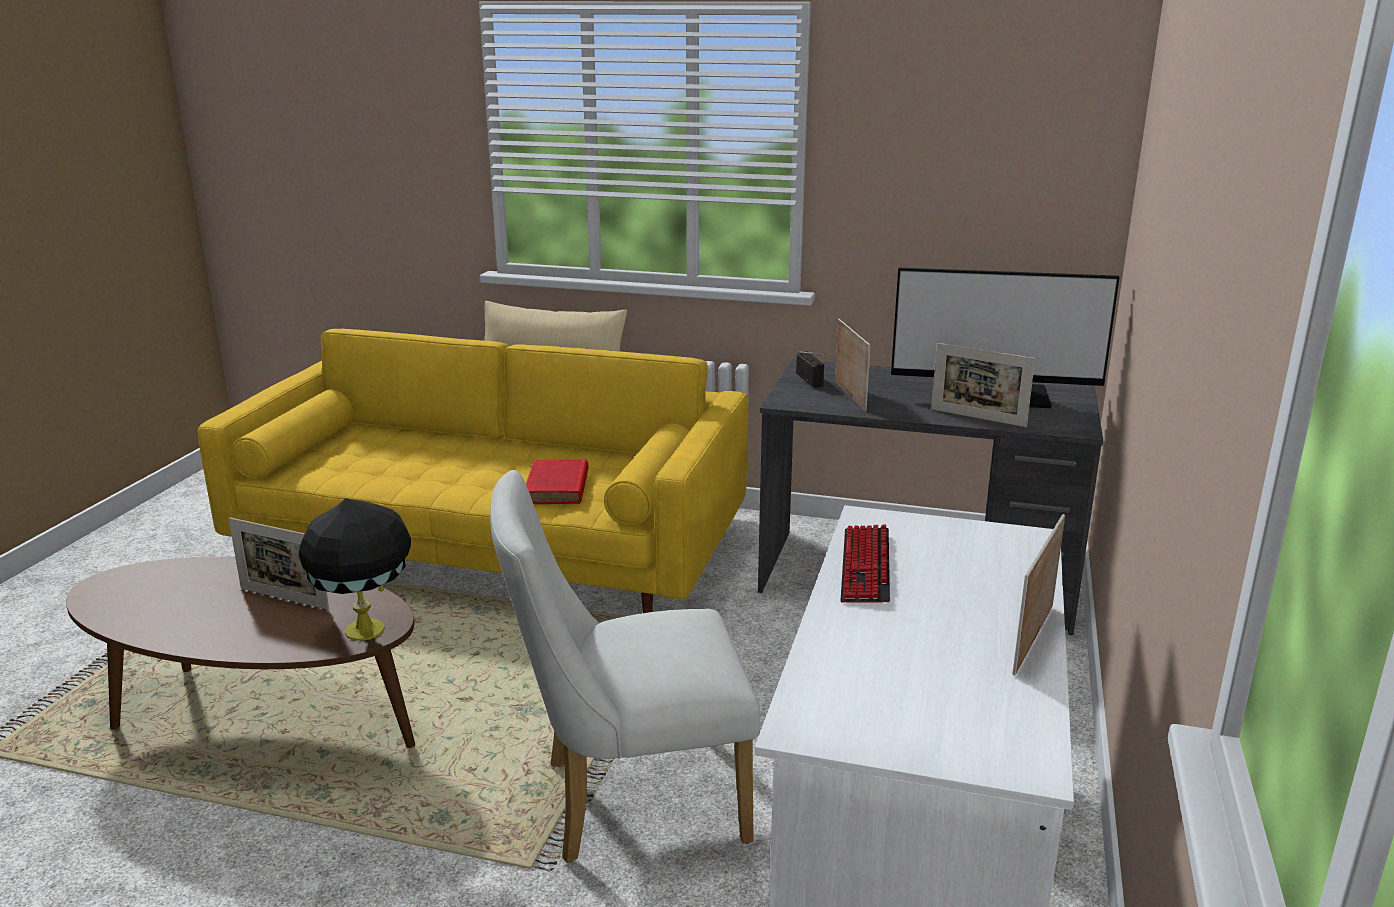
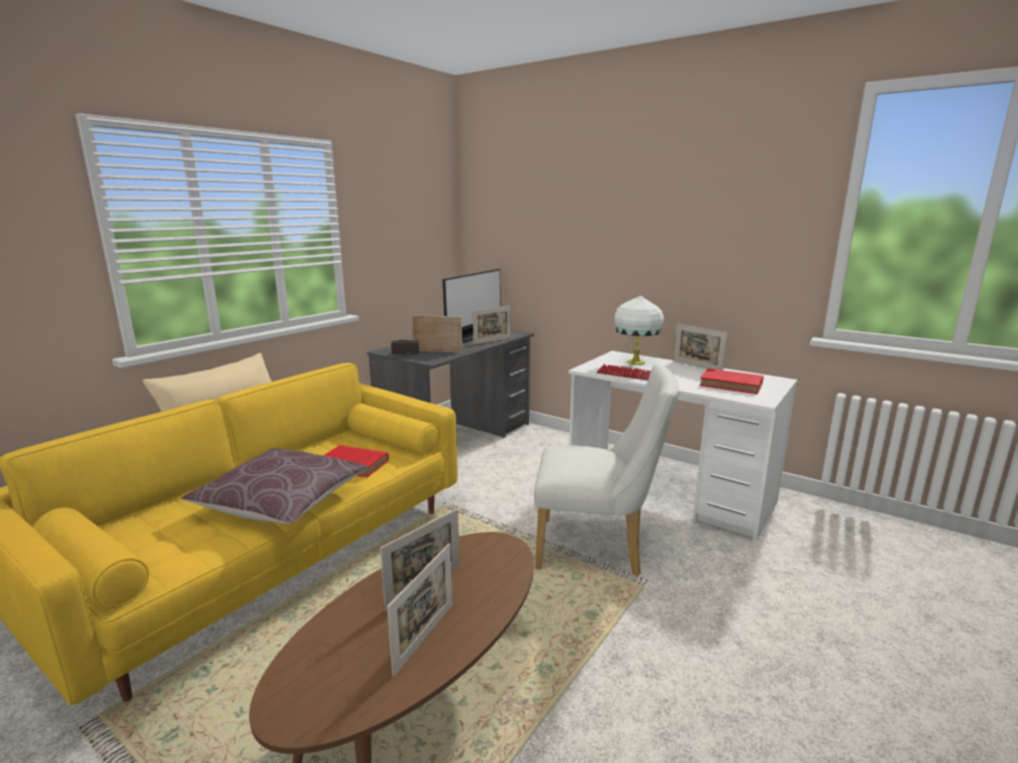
camera: 70 degrees left, 5 degrees down
black table lamp [299,498,411,641] -> none
white chair [490,470,760,863] -> white chair turned 90 degrees counterclockwise [534,364,679,576]
none -> brown pillow [182,448,368,524]
none -> picture frame [387,543,452,677]
none -> white table lamp [614,296,664,365]
none -> red book [700,368,764,394]

